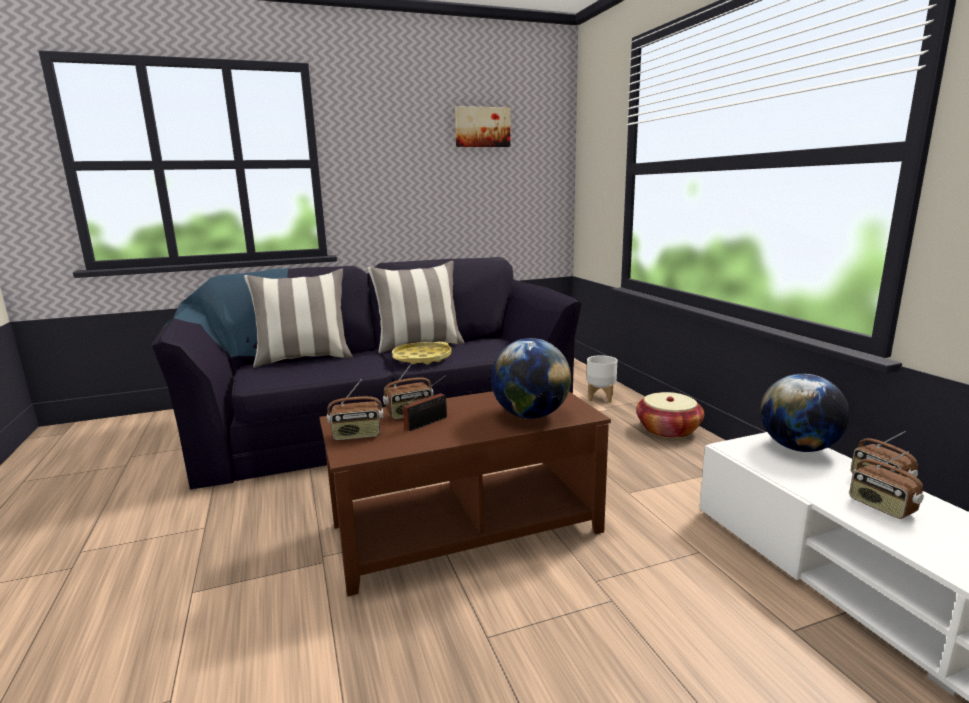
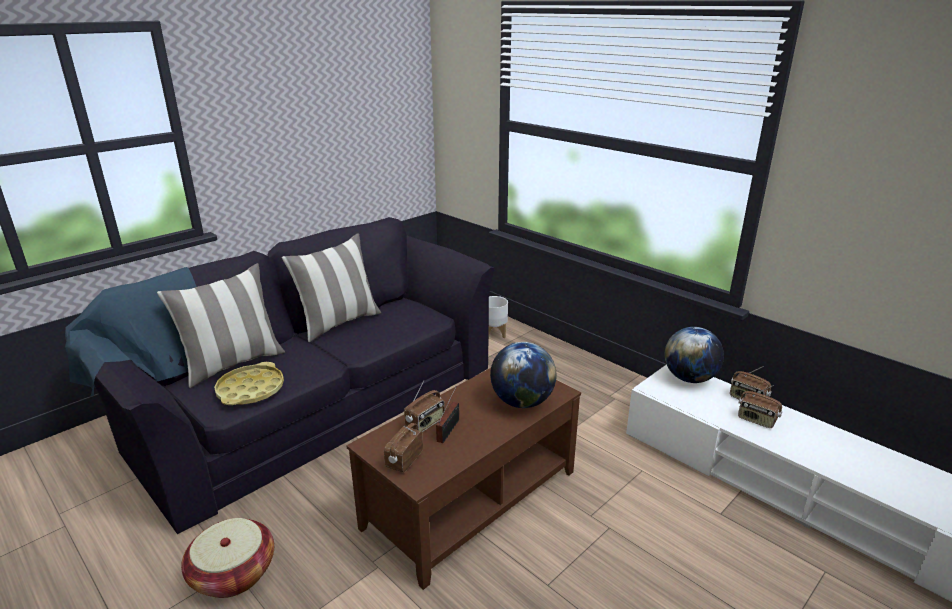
camera: 25 degrees left, 10 degrees up
radio [327,379,383,441] -> radio turned 150 degrees clockwise [384,423,423,472]
yellow tray [392,342,451,364] -> yellow tray moved to [214,362,284,405]
picture [455,106,510,147] -> none
basket [636,392,704,439] -> basket moved to [181,518,274,598]

